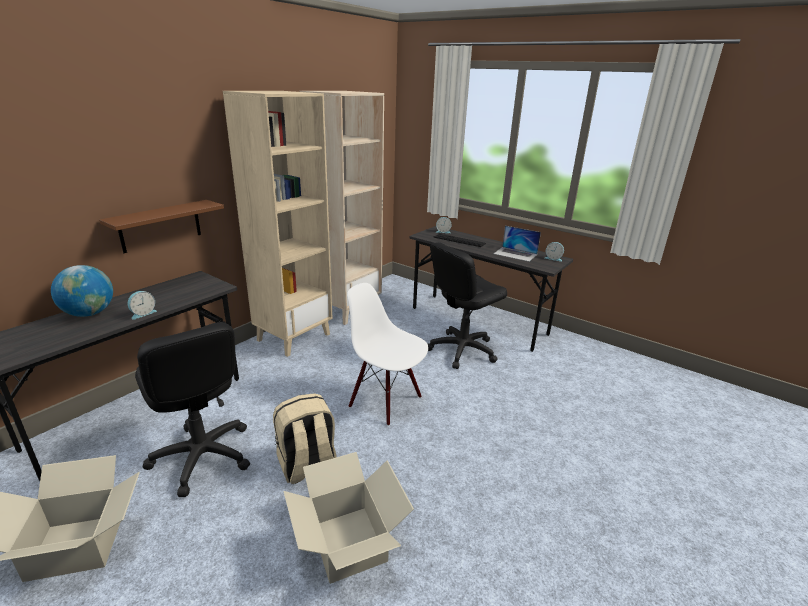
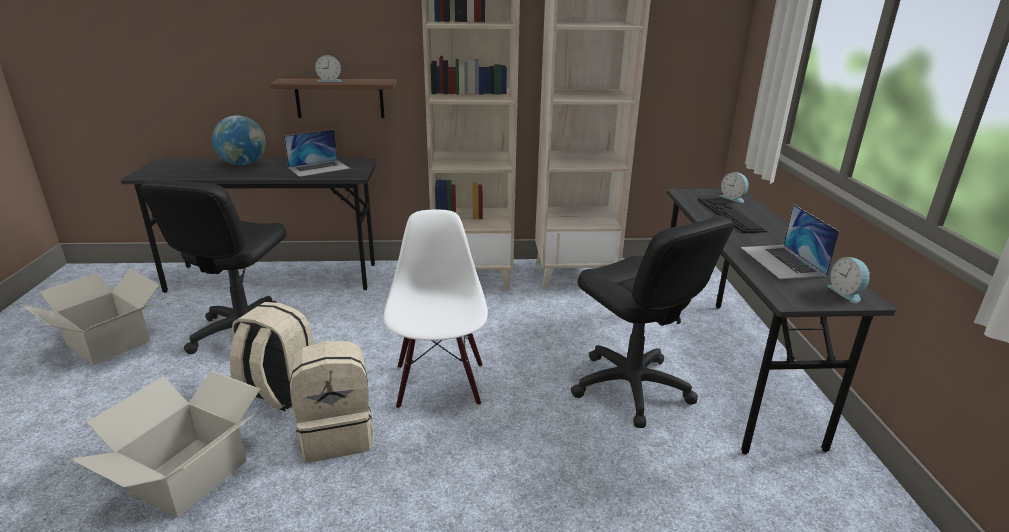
camera: 50 degrees right, 0 degrees up
alarm clock [128,291,157,320] -> alarm clock moved to [315,55,342,82]
black office chair [428,242,507,369] -> black office chair turned 135 degrees counterclockwise [571,215,734,428]
none -> laptop [284,129,350,177]
none -> beige backpack [290,341,373,462]

